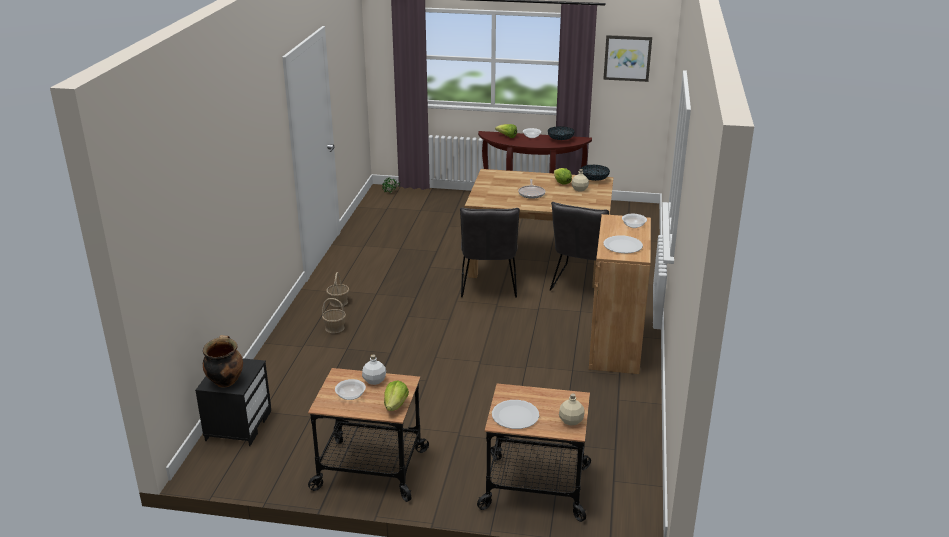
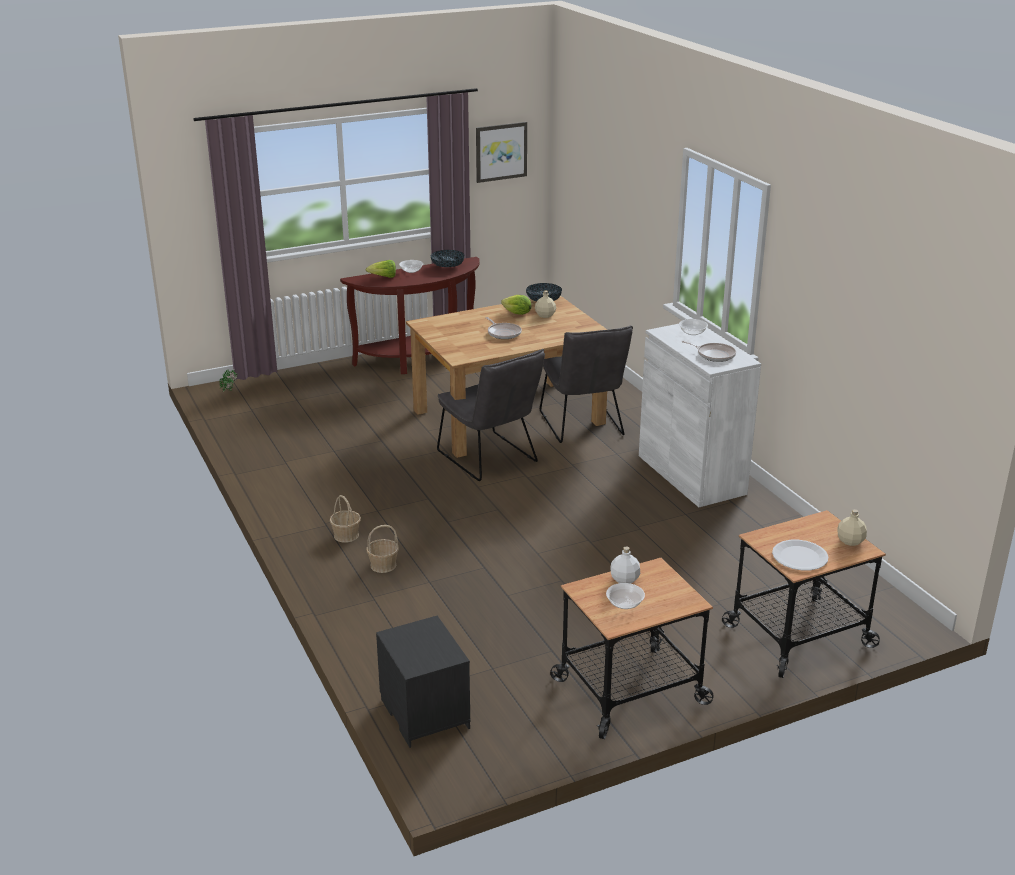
camera: 35 degrees left, 0 degrees up
cooking pot [203,335,243,388] -> none
lettuce [384,381,409,411] -> none
brown cabinet [589,214,651,374] -> white cabinet [639,324,761,507]
white plate [603,235,643,253] -> frying pan [682,341,736,362]

